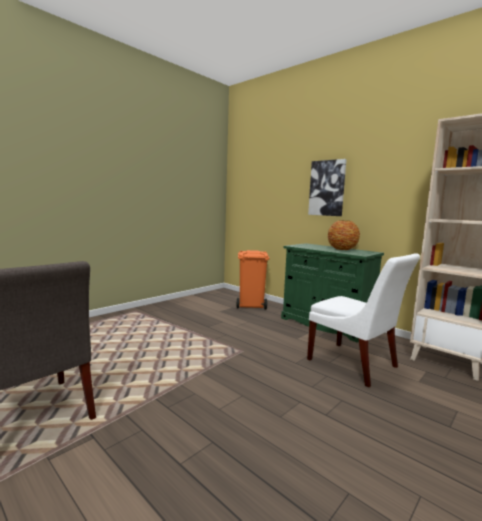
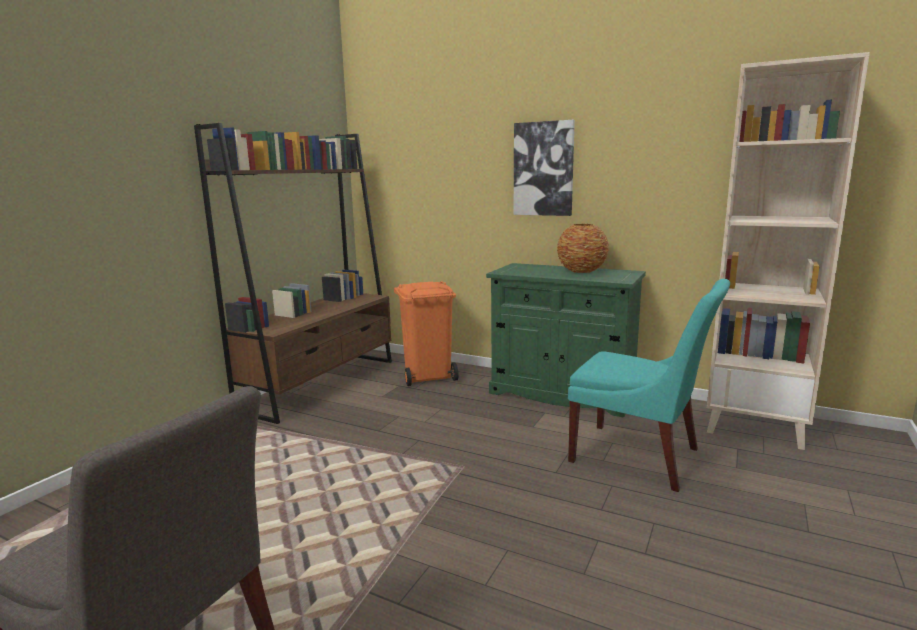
camera: 15 degrees left, 5 degrees up
white chair [307,253,420,387] -> turquoise chair [568,279,730,492]
none -> brown bookcase [194,123,392,424]

